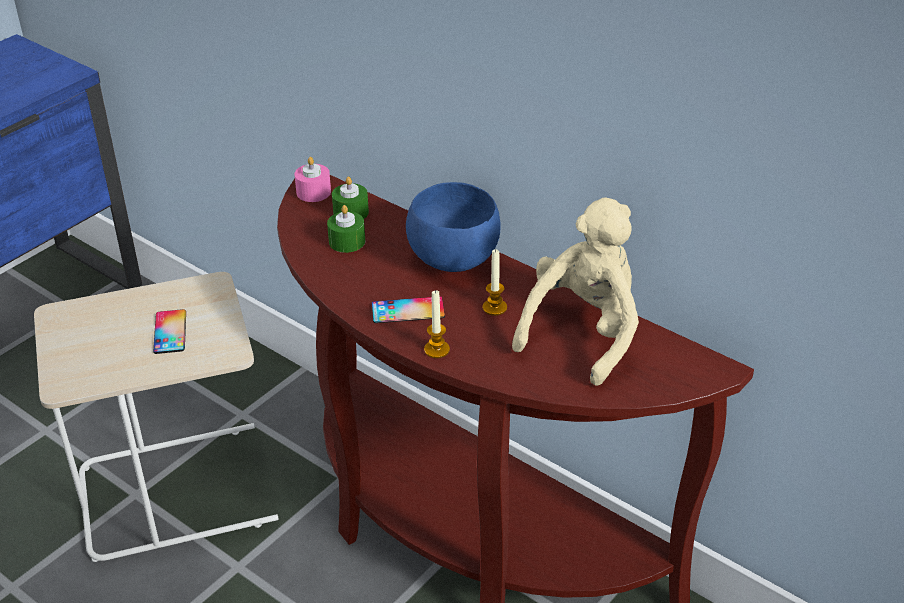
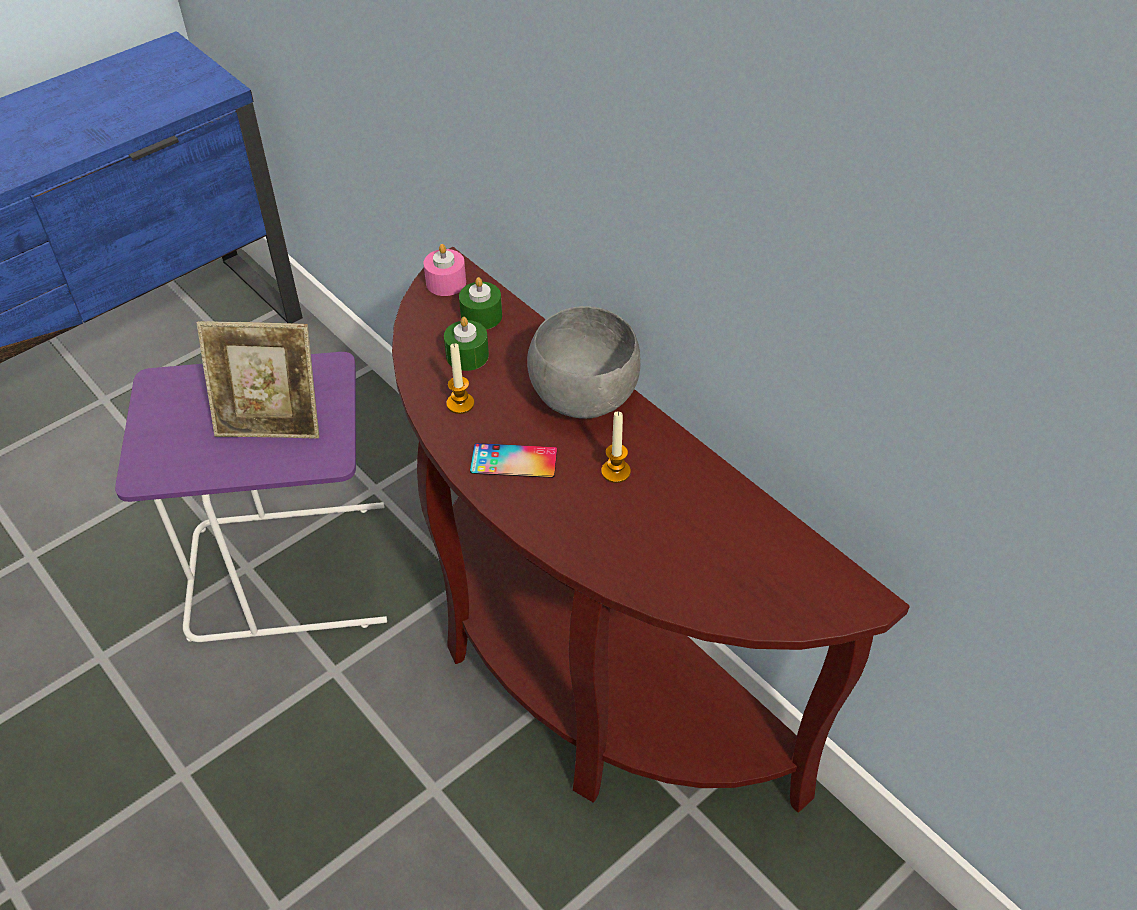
camera: 10 degrees right, 10 degrees up
beige side table [34,272,279,562] -> purple side table [115,352,387,642]
phone [153,309,186,354] -> picture frame [197,321,319,439]
blue bowl [406,182,501,272] -> grey bowl [527,306,640,419]
candle [424,290,450,358] -> candle moved to [446,343,474,414]
beige plush toy [512,197,639,386] -> none

